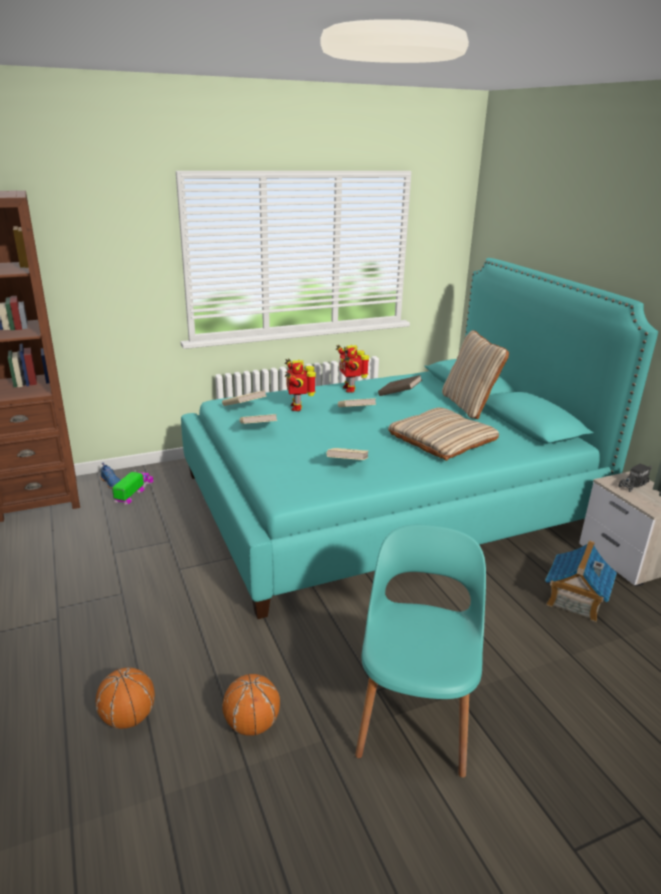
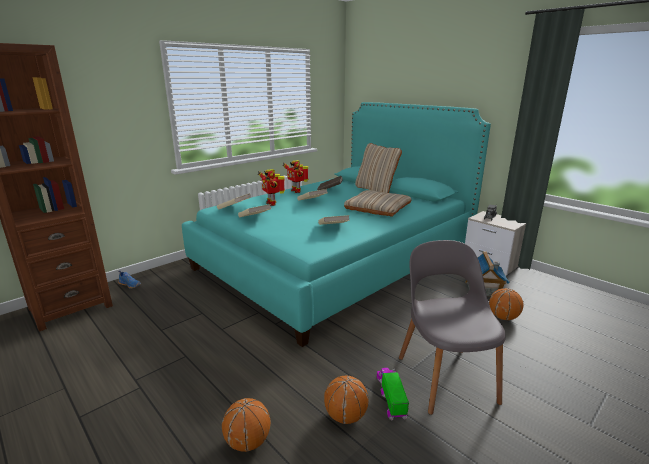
camera: 20 degrees left, 5 degrees down
toy truck [112,470,154,505] -> toy truck moved to [376,368,409,420]
turquoise chair [355,524,486,778] -> grey chair [399,240,506,415]
none -> basketball [489,288,523,320]

